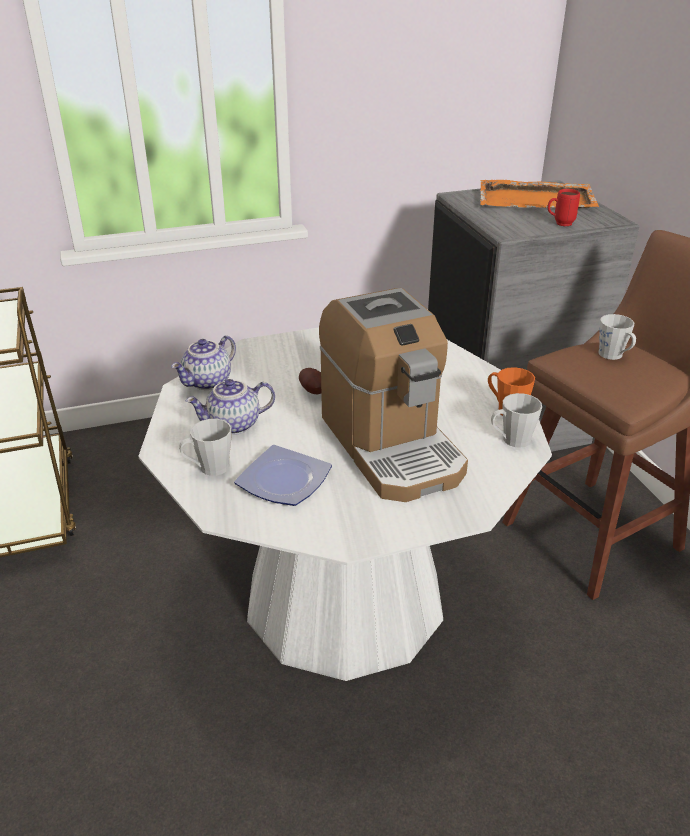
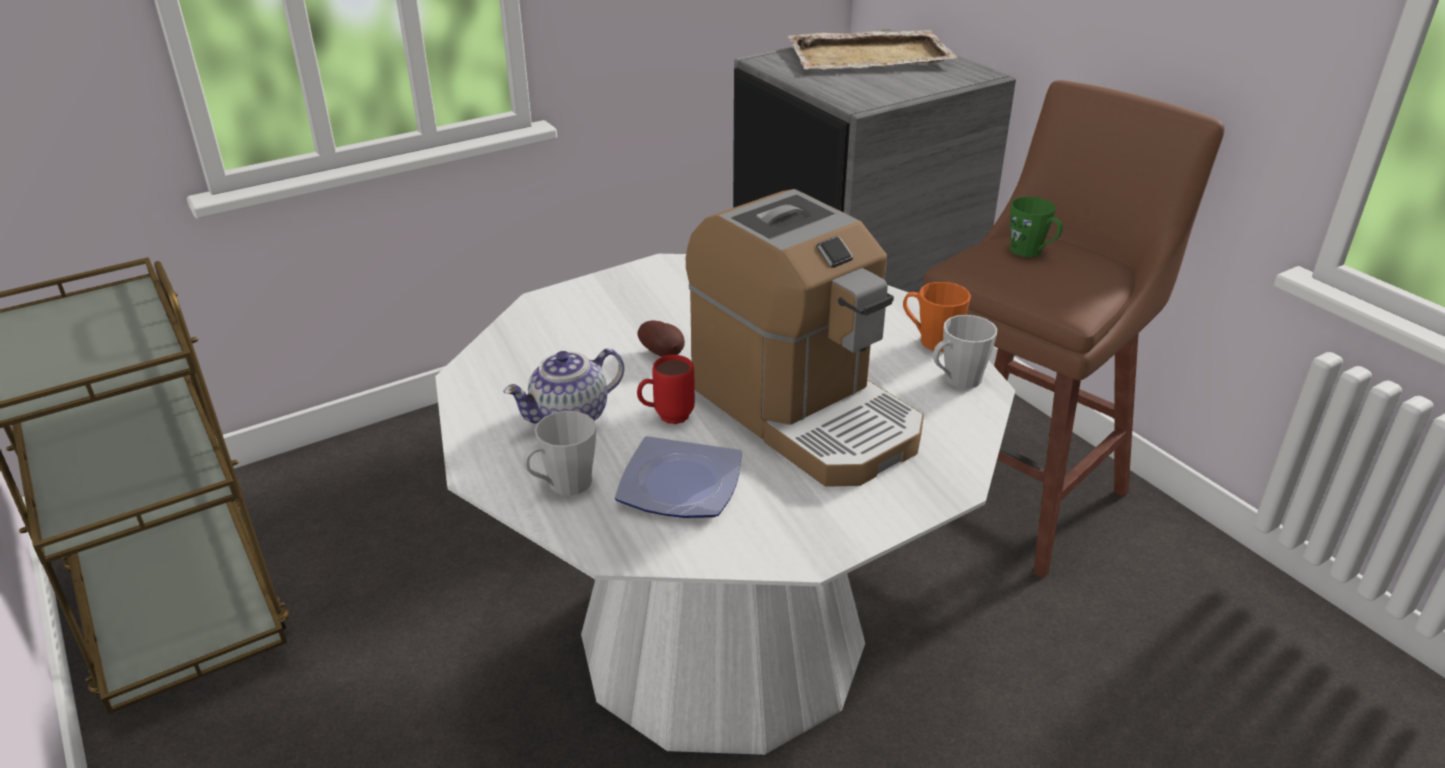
camera: 15 degrees left, 0 degrees up
teapot [171,335,236,390] -> none
orange tray [480,180,599,208] -> beige tray [788,30,958,69]
red mug [547,189,580,226] -> red mug moved to [637,355,695,424]
grey mug [599,314,636,360] -> green mug [1010,197,1063,257]

